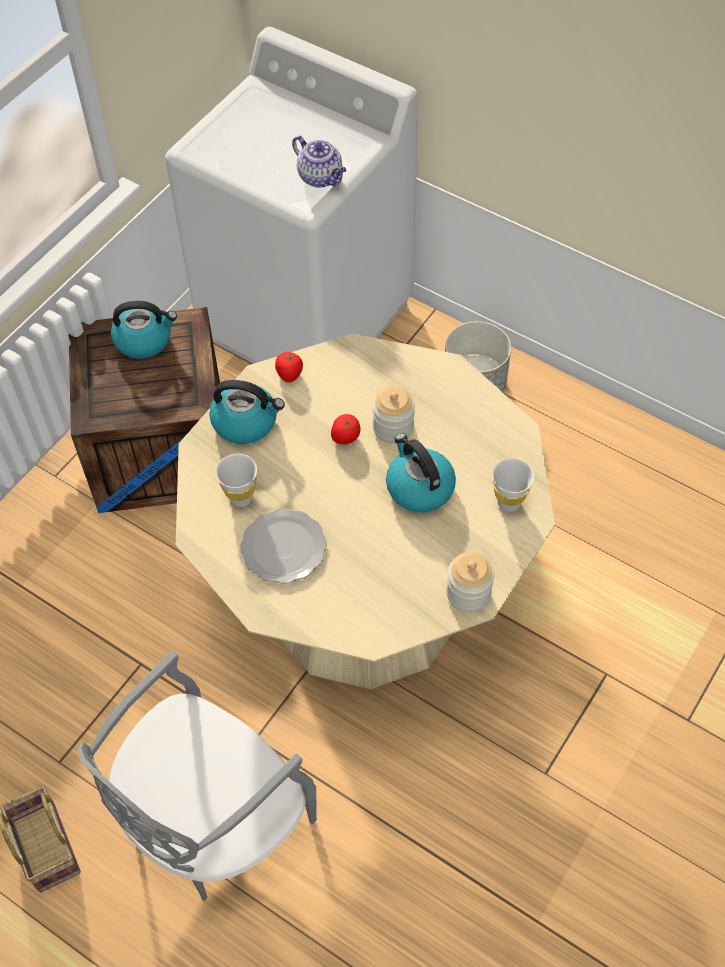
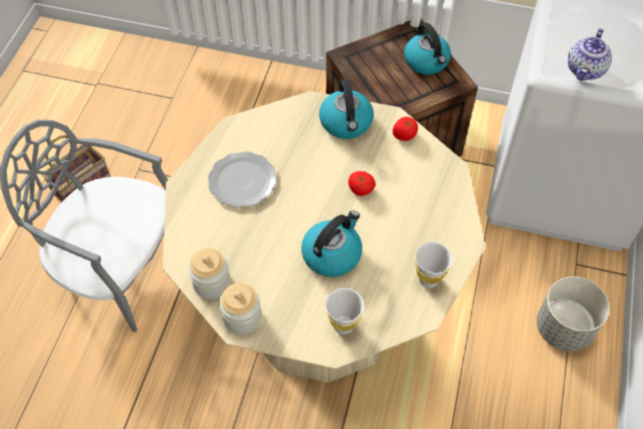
camera: 70 degrees right, 0 degrees up
white cup [216,453,257,507] -> white cup moved to [415,242,453,288]
jar [373,386,415,444] -> jar moved to [188,248,230,299]

